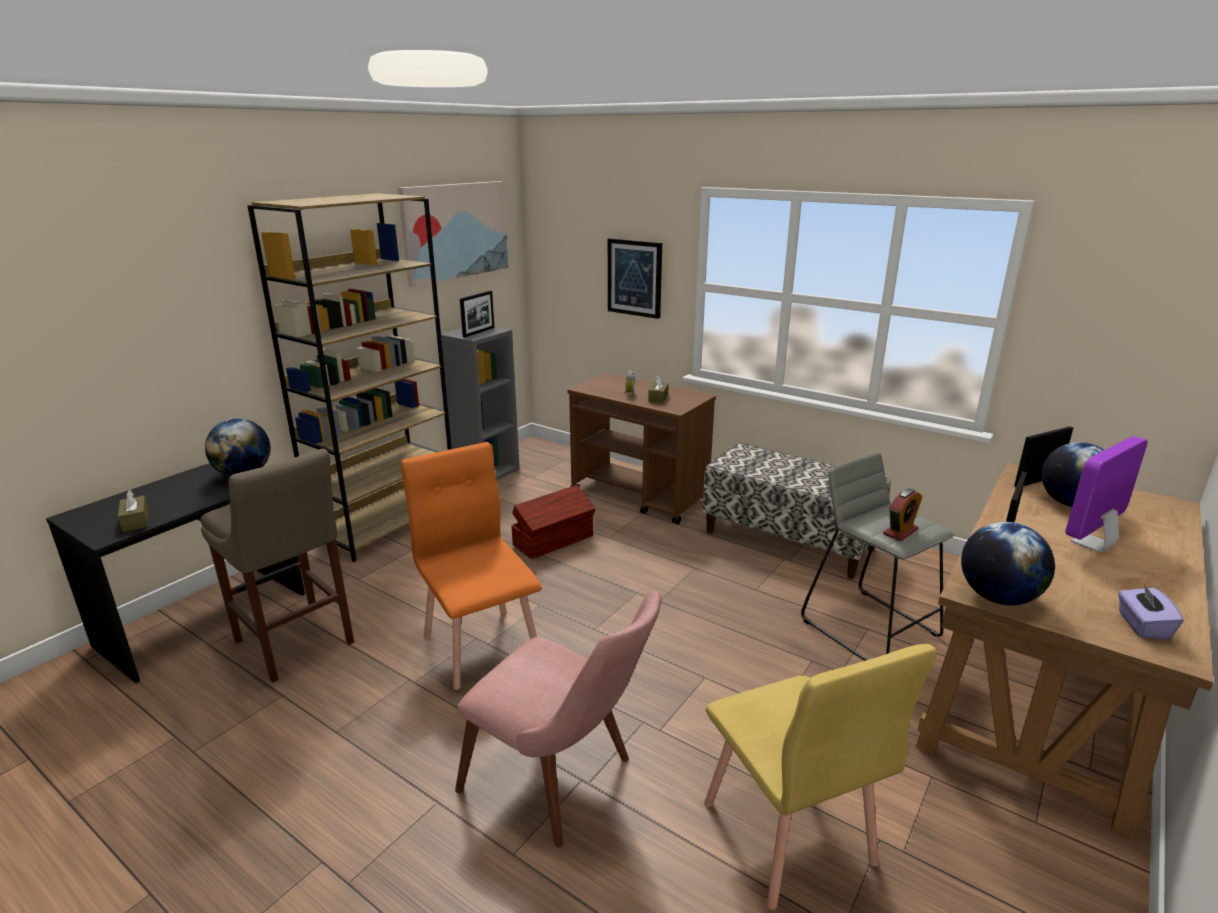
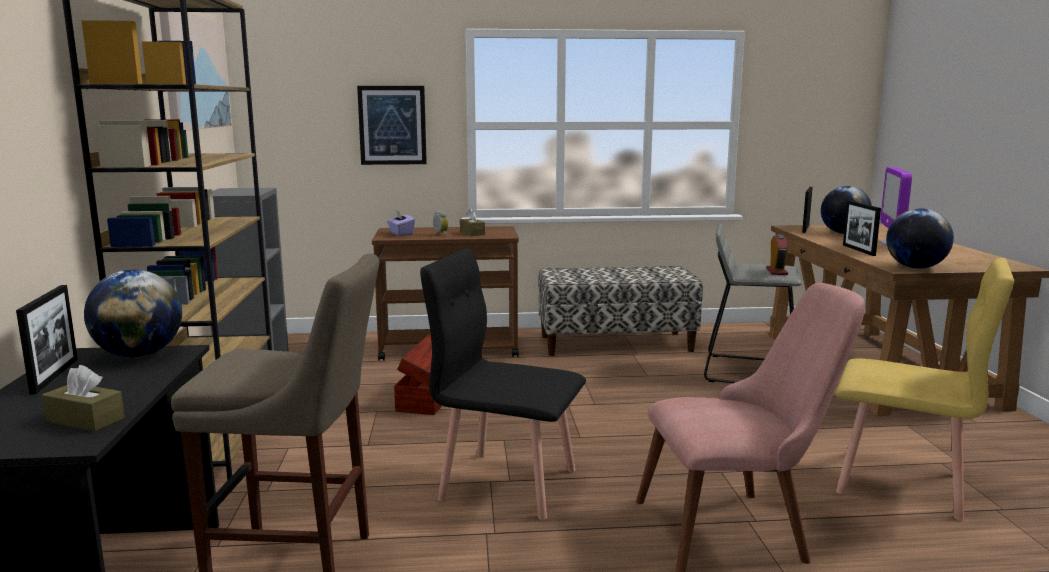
camera: 40 degrees left, 10 degrees down
orange chair [401,442,542,690] -> black chair [420,248,586,520]
picture frame [460,291,494,337] -> picture frame moved to [16,285,78,394]
purple tissue box [1118,584,1183,640] -> purple tissue box moved to [387,210,415,236]

